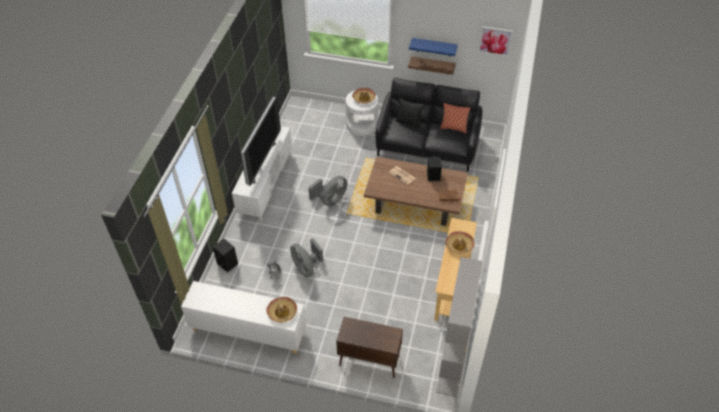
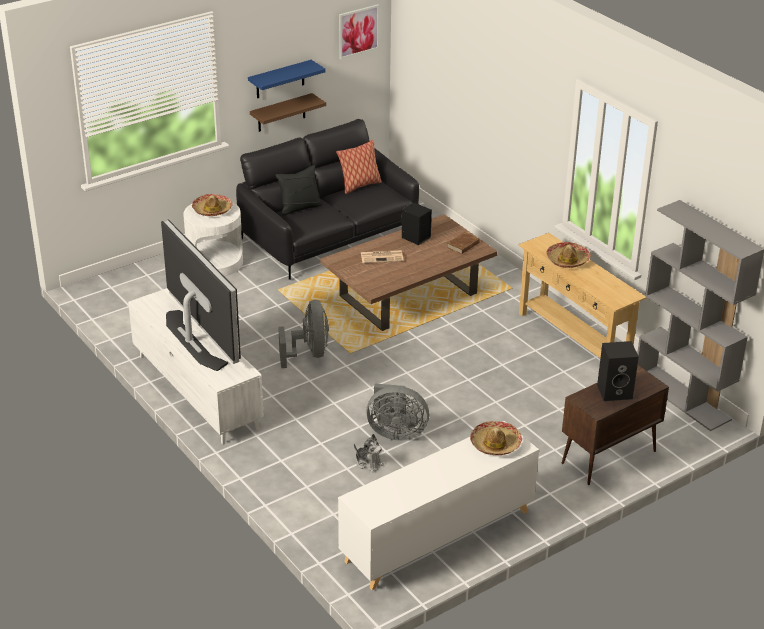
camera: 50 degrees left, 15 degrees down
black speaker [213,238,238,273] -> black speaker moved to [597,341,639,401]

